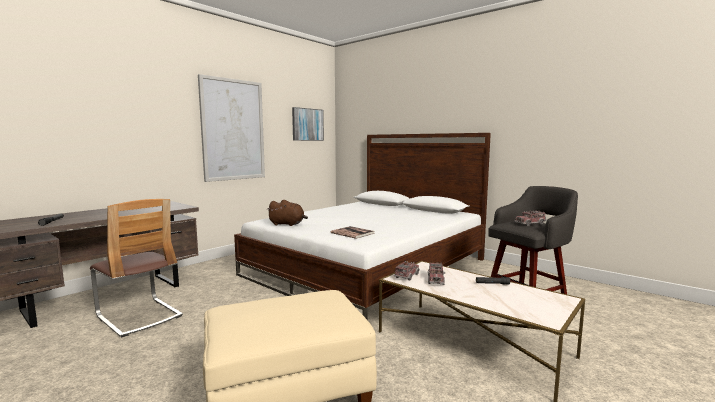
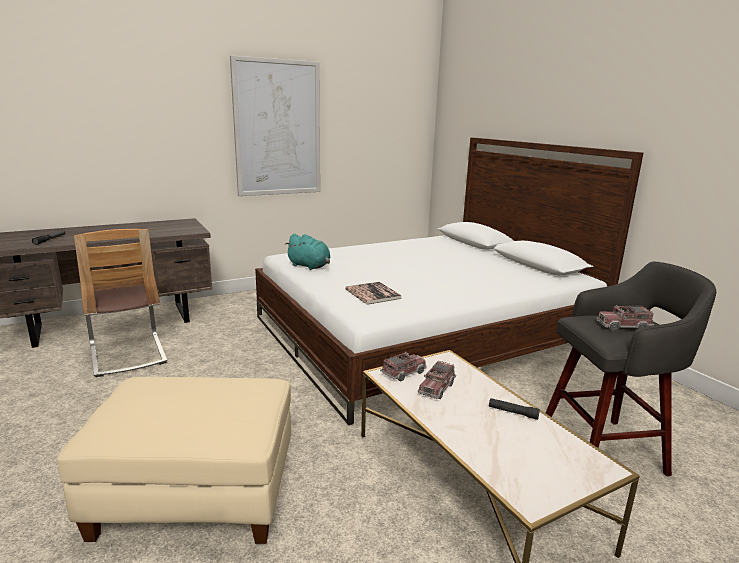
camera: 20 degrees right, 10 degrees up
brown plush toy [266,200,308,226] -> turquoise plush toy [285,234,331,270]
picture [292,107,324,141] -> none

